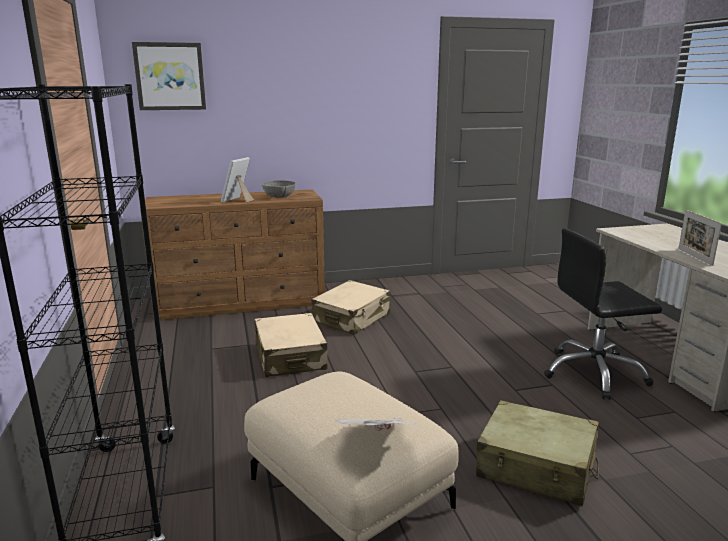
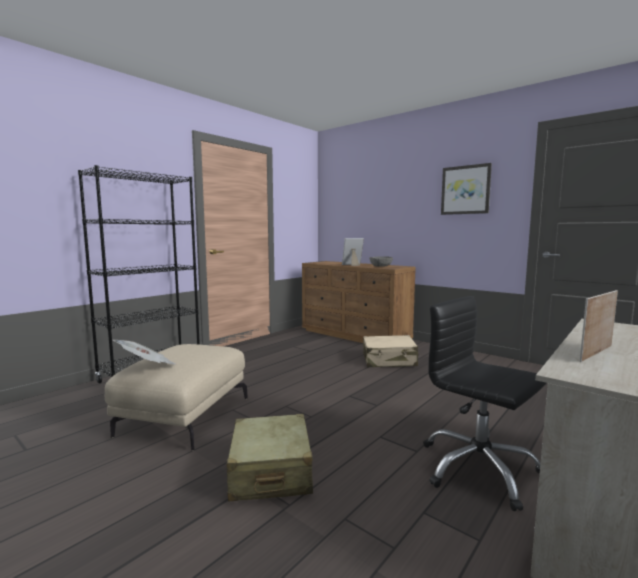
camera: 55 degrees right, 10 degrees down
picture [132,42,206,110] -> picture moved to [441,163,492,215]
beige suitcase [254,313,327,377] -> none

